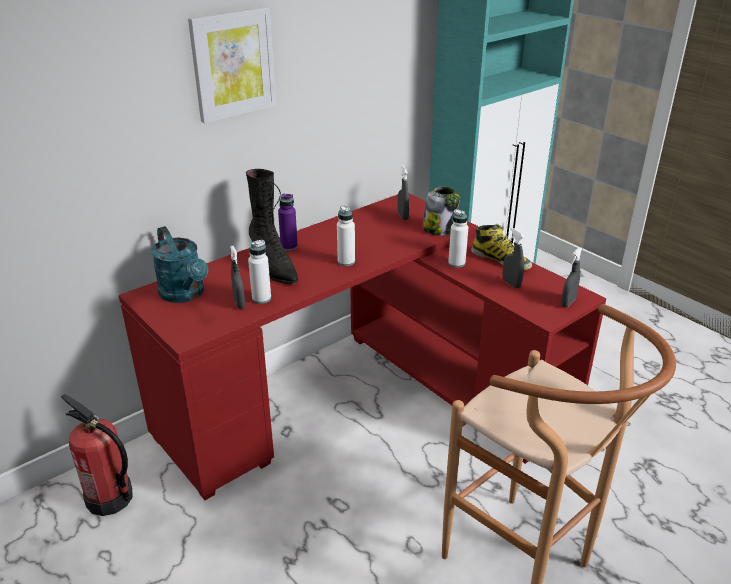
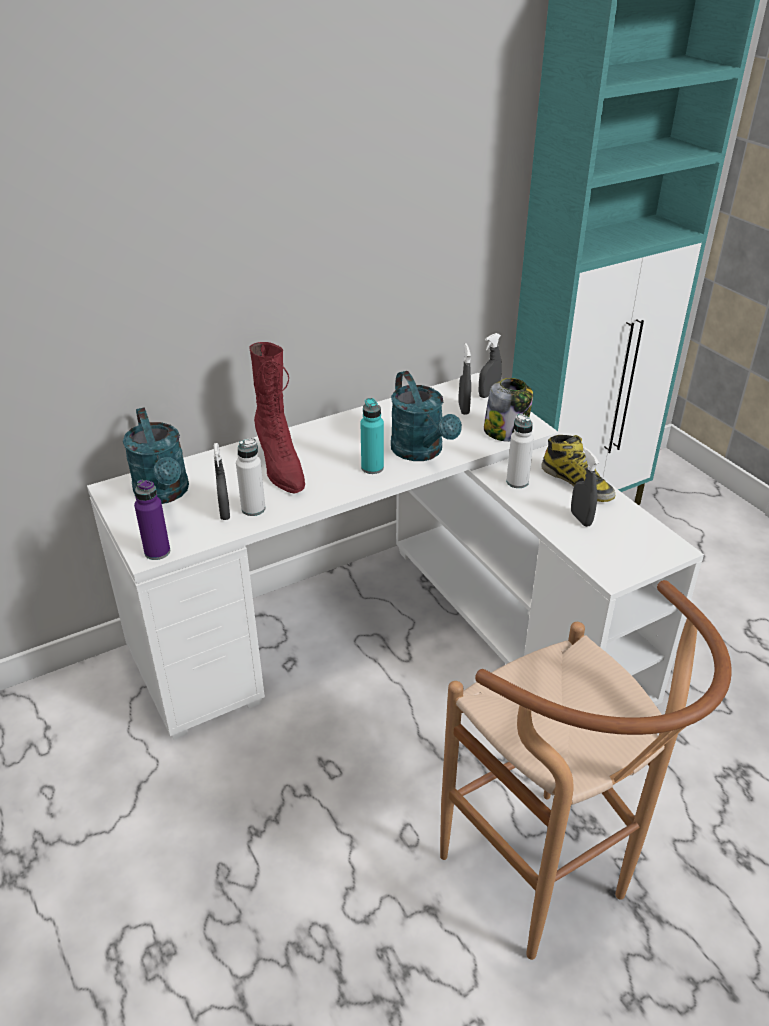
camera: 10 degrees right, 5 degrees up
fire extinguisher [61,394,132,516] -> none
red desk [119,193,606,500] -> white desk [87,373,704,740]
picture [188,7,276,123] -> none
black boot [246,169,298,285] -> red boot [250,342,305,494]
purple bottle [278,194,298,251] -> purple bottle moved to [134,480,170,560]
white bottle [337,206,355,266] -> turquoise bottle [360,398,384,474]
grey spray bottle [561,247,582,307] -> grey spray bottle moved to [479,333,502,398]
none -> turquoise watering can [391,371,462,461]

